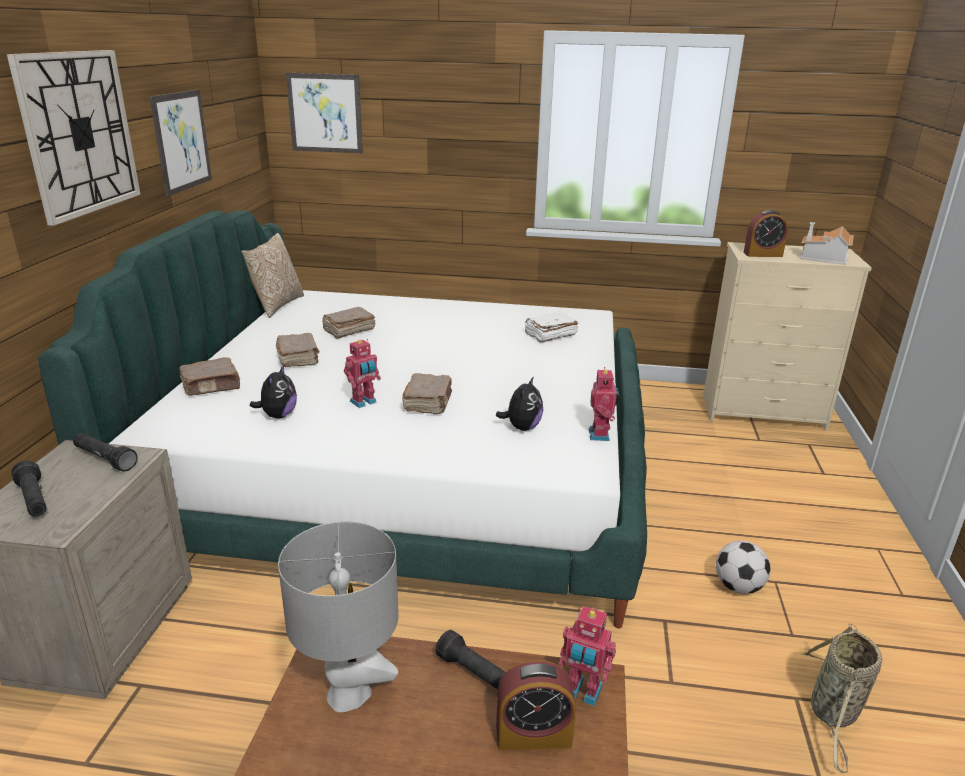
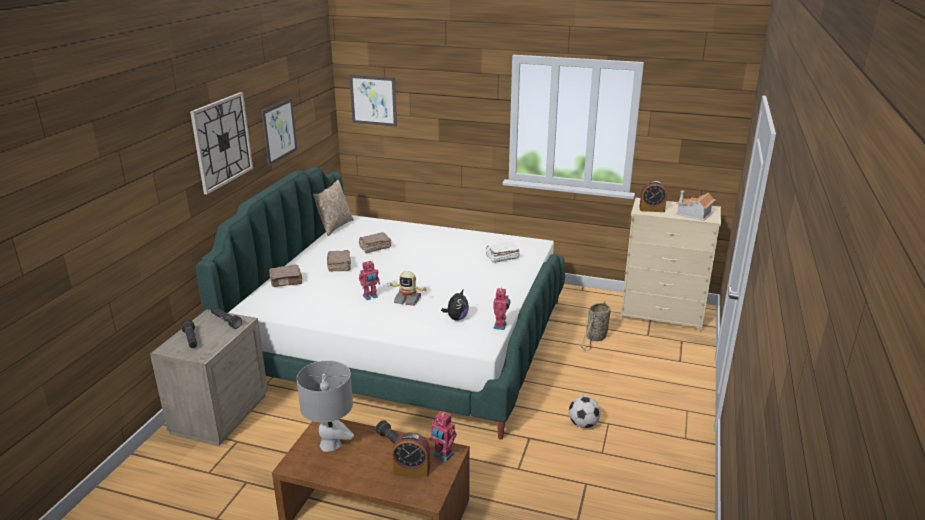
camera: 10 degrees right, 0 degrees up
plush toy [250,365,297,419] -> none
brown book [402,373,452,414] -> toy robot [389,271,427,306]
basket [803,623,882,773] -> basket moved to [581,301,611,351]

